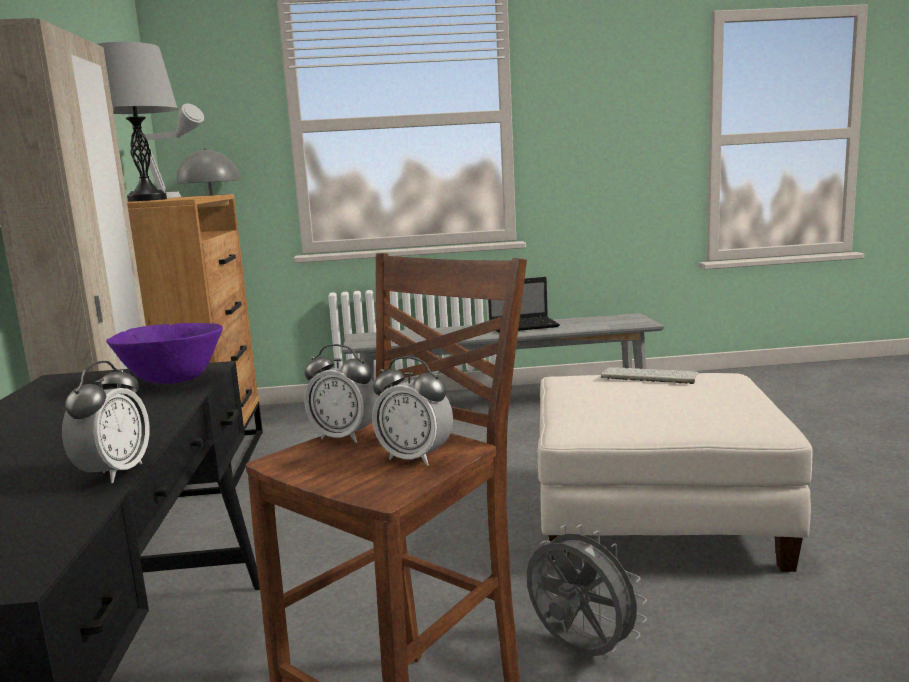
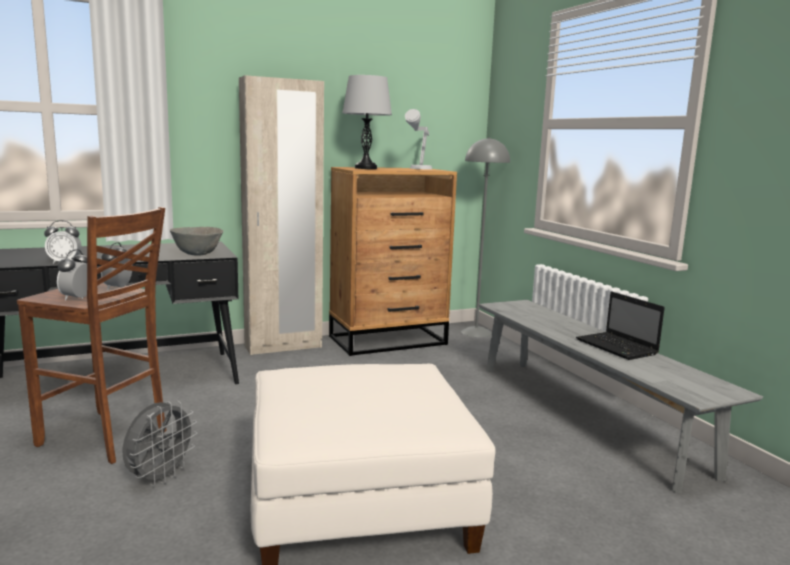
camera: 70 degrees right, 0 degrees up
purple bowl [106,323,223,384] -> grey bowl [170,227,224,256]
keyboard [601,367,698,384] -> none

